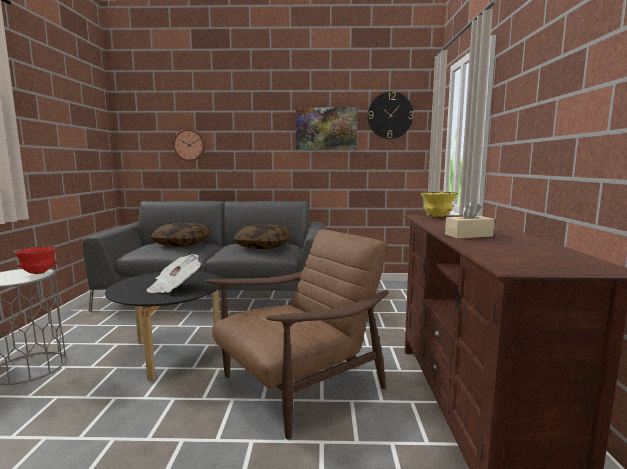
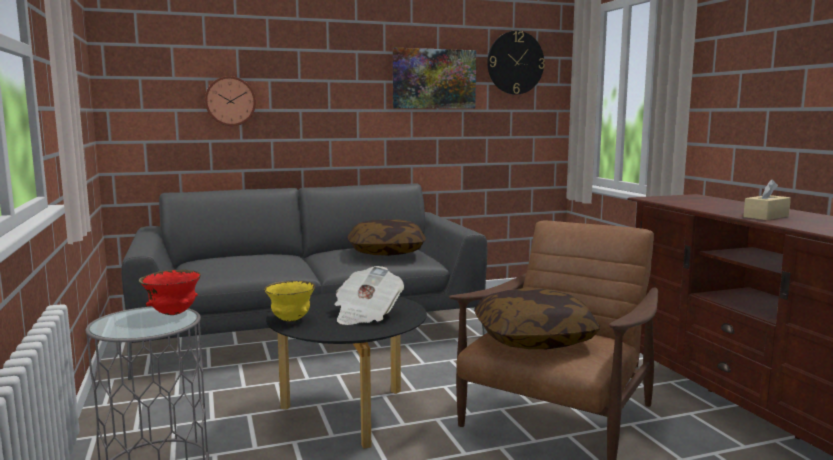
camera: 20 degrees left, 0 degrees up
pillow [151,223,211,247] -> pillow moved to [474,288,600,349]
yellow bowl [420,192,458,218] -> yellow bowl moved to [264,281,316,322]

